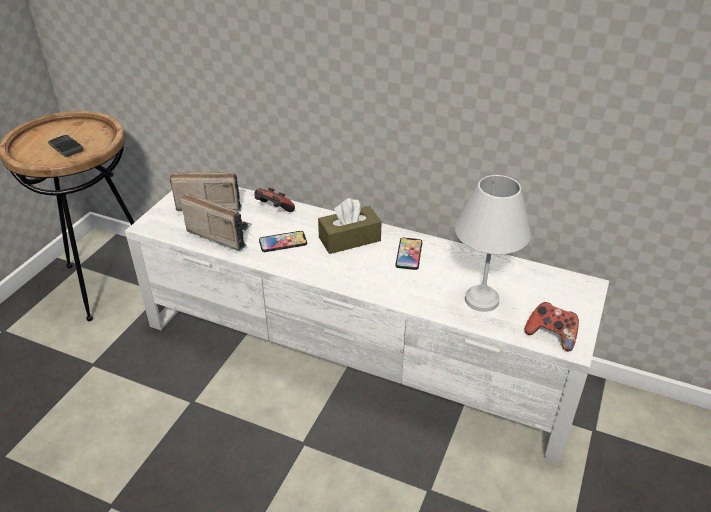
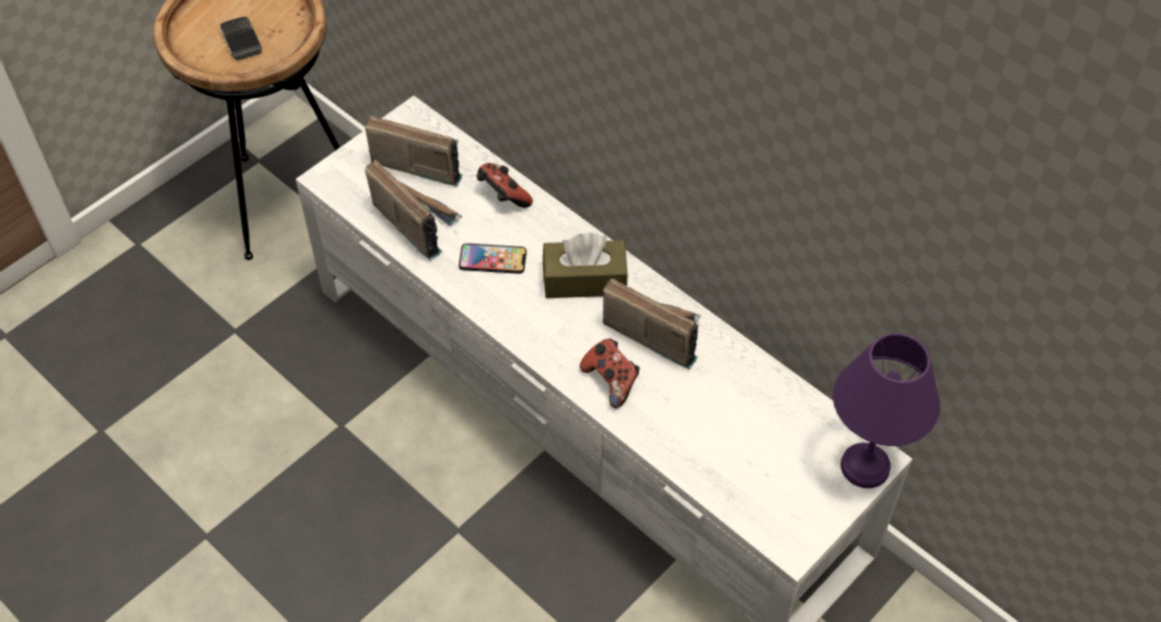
camera: 20 degrees right, 15 degrees up
phone [395,238,422,270] -> radio [603,279,701,370]
white table lamp [455,175,531,312] -> none
game controller [525,302,579,352] -> game controller moved to [580,338,640,409]
none -> purple table lamp [833,333,940,488]

